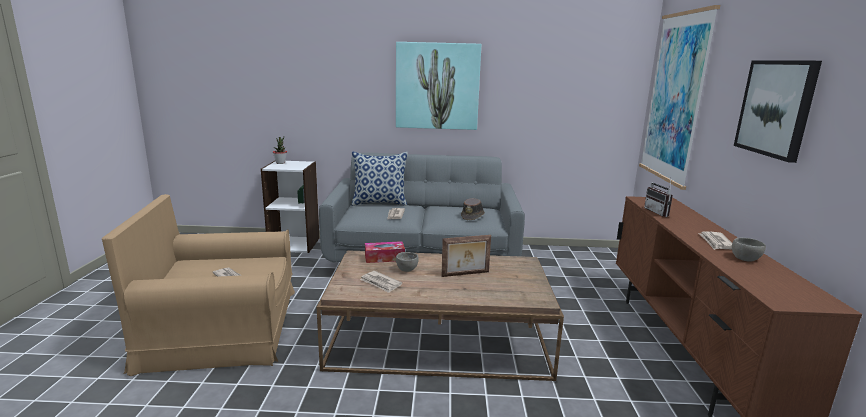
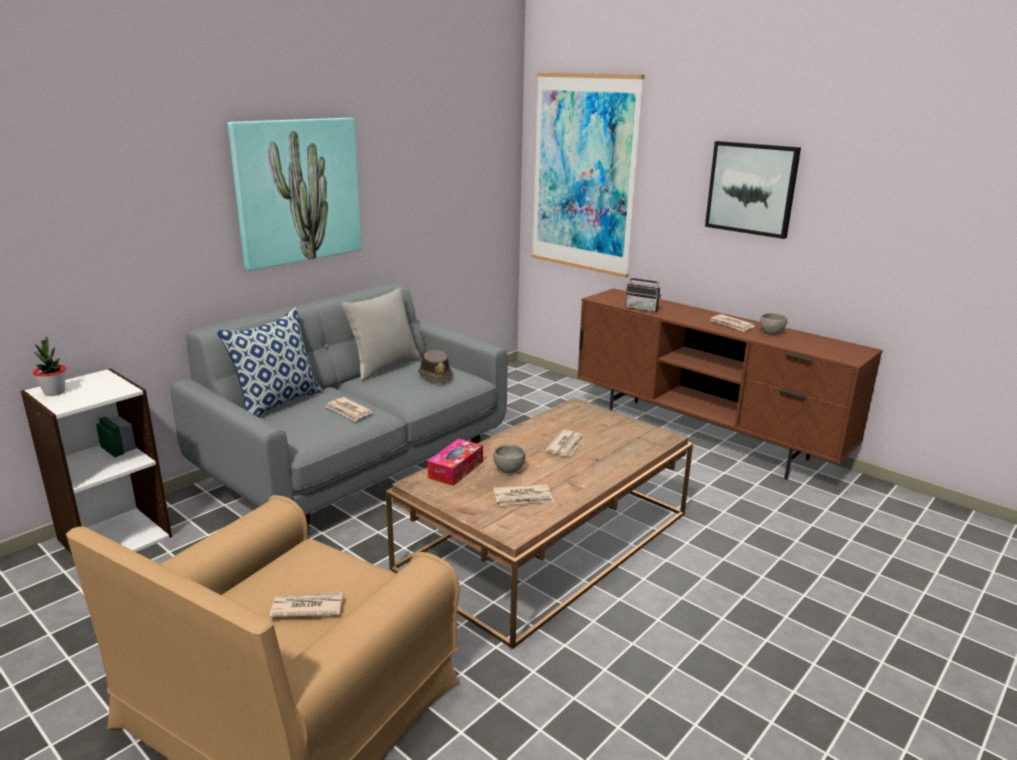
camera: 50 degrees left, 5 degrees up
picture frame [441,235,491,277] -> newspaper [545,430,584,456]
none -> grey pillow [342,288,421,381]

